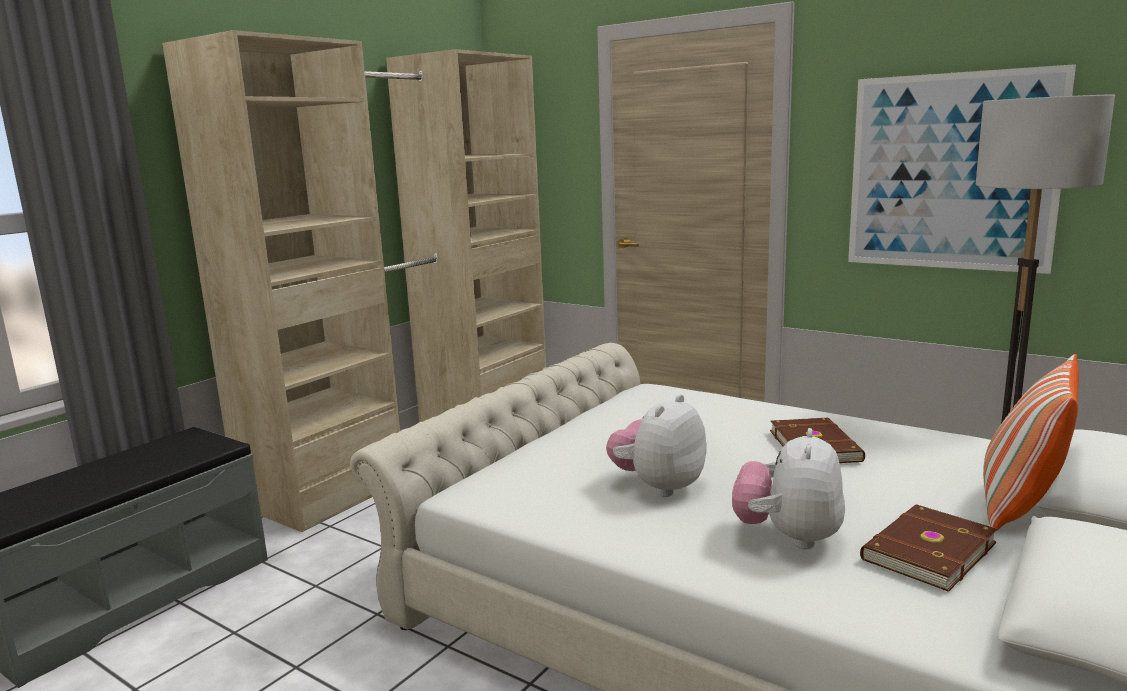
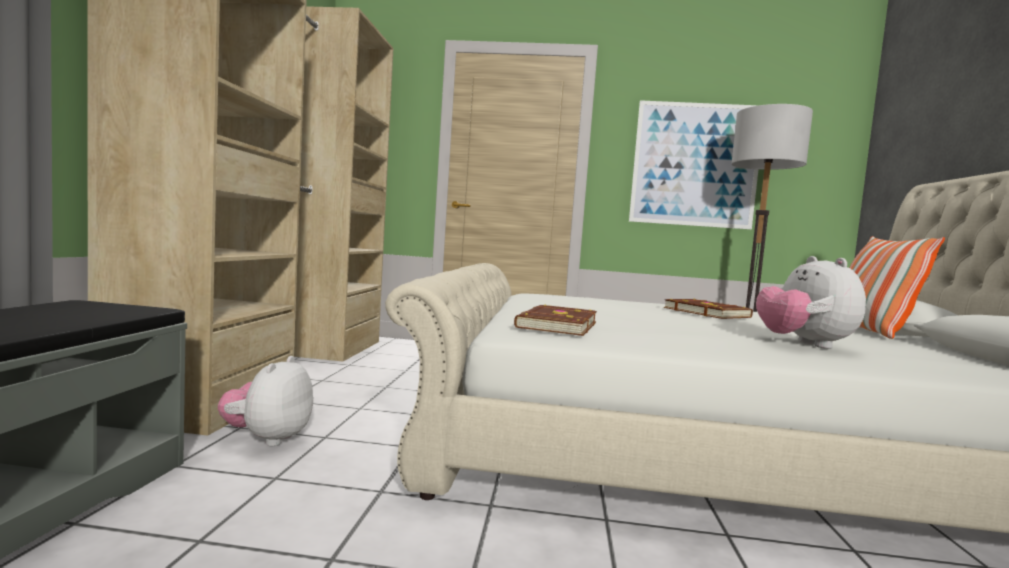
camera: 30 degrees left, 10 degrees down
plush toy [606,394,707,497] -> plush toy moved to [218,356,313,446]
brown book [860,504,998,592] -> brown book moved to [514,305,597,336]

